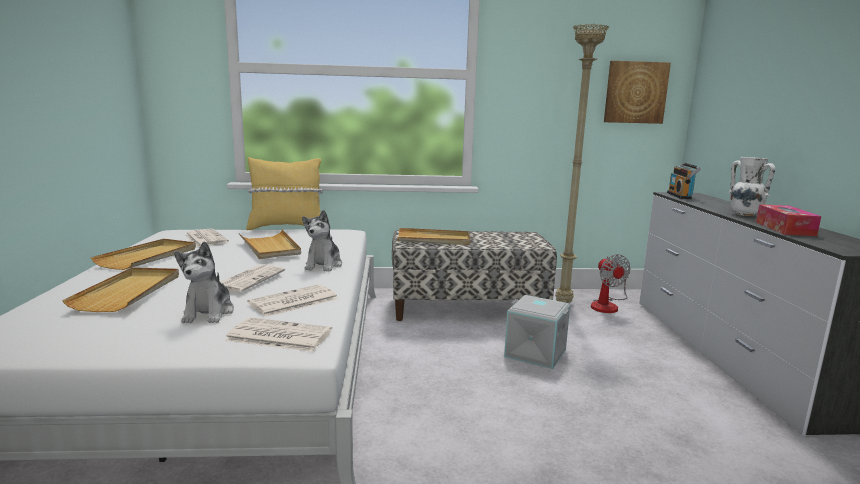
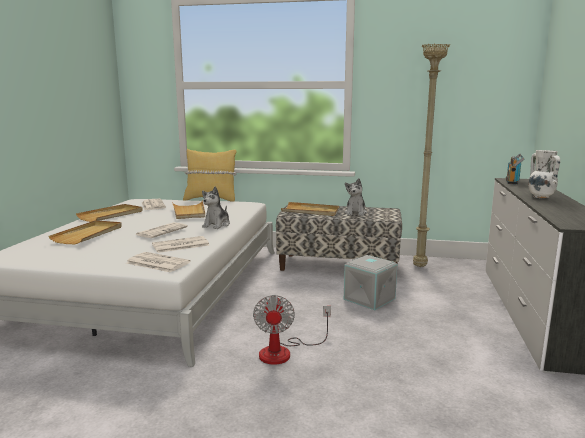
camera: 15 degrees right, 0 degrees up
plush toy [174,241,234,323] -> plush toy moved to [345,178,367,216]
fan [591,254,631,313] -> fan moved to [253,295,331,365]
picture [604,61,671,124] -> none
tissue box [756,204,821,236] -> none

